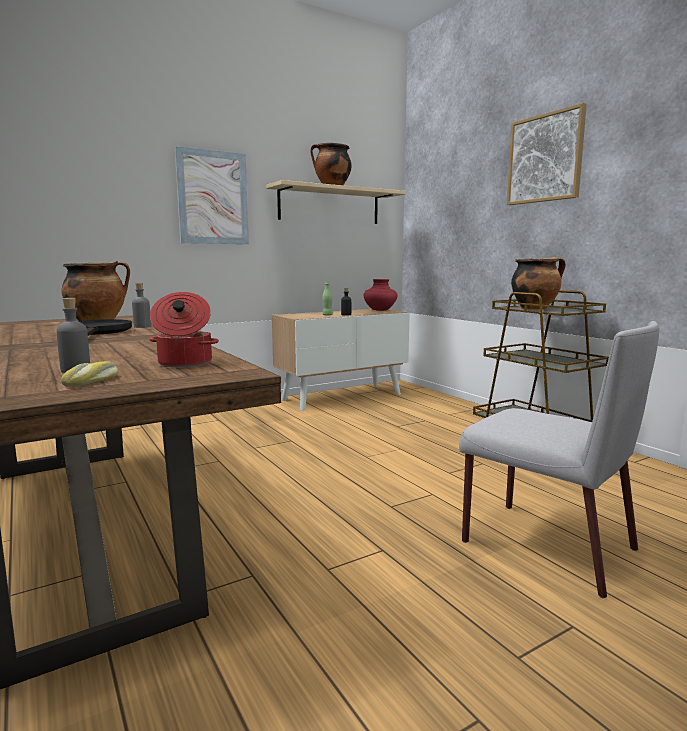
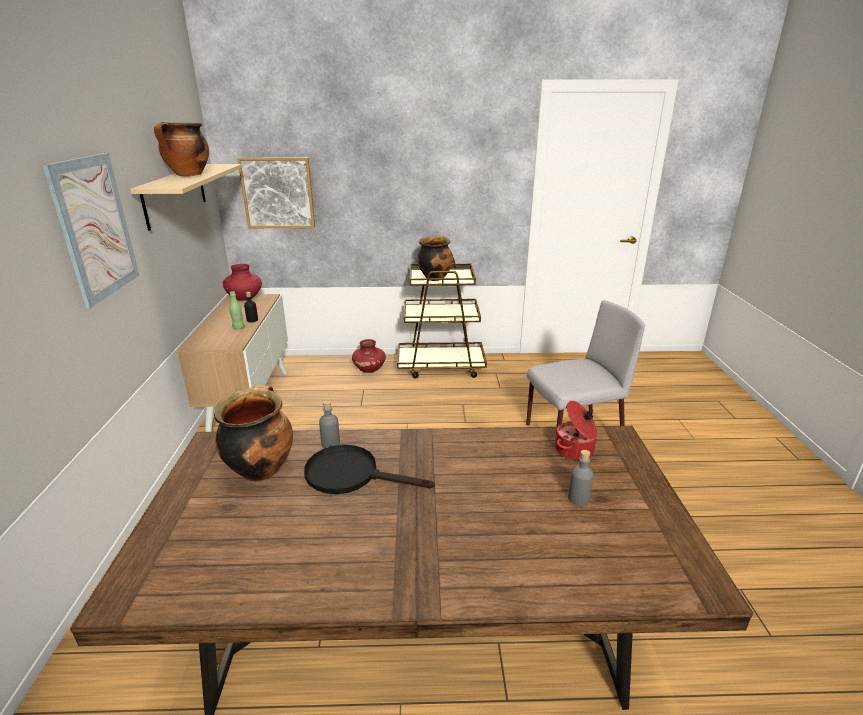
camera: 60 degrees left, 15 degrees up
bread [61,361,119,387] -> none
picture [507,103,587,205] -> picture moved to [237,157,315,228]
none -> red vase [352,339,386,373]

